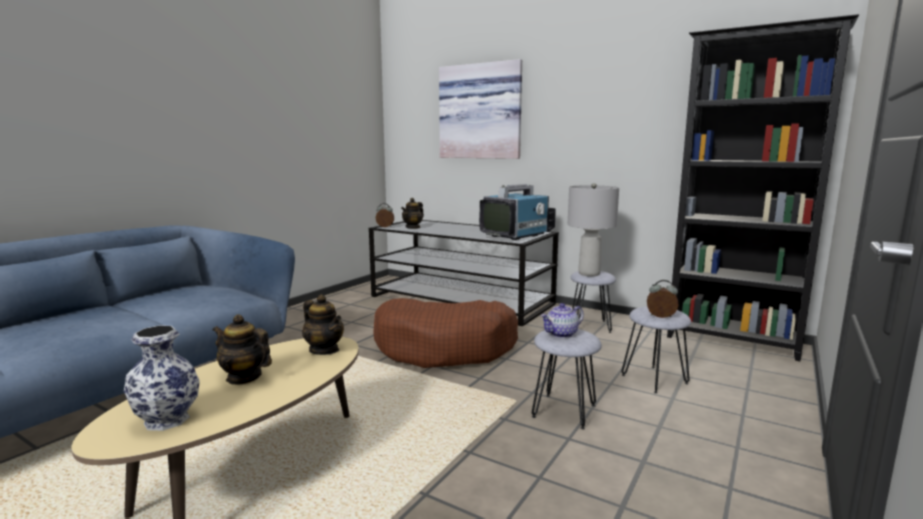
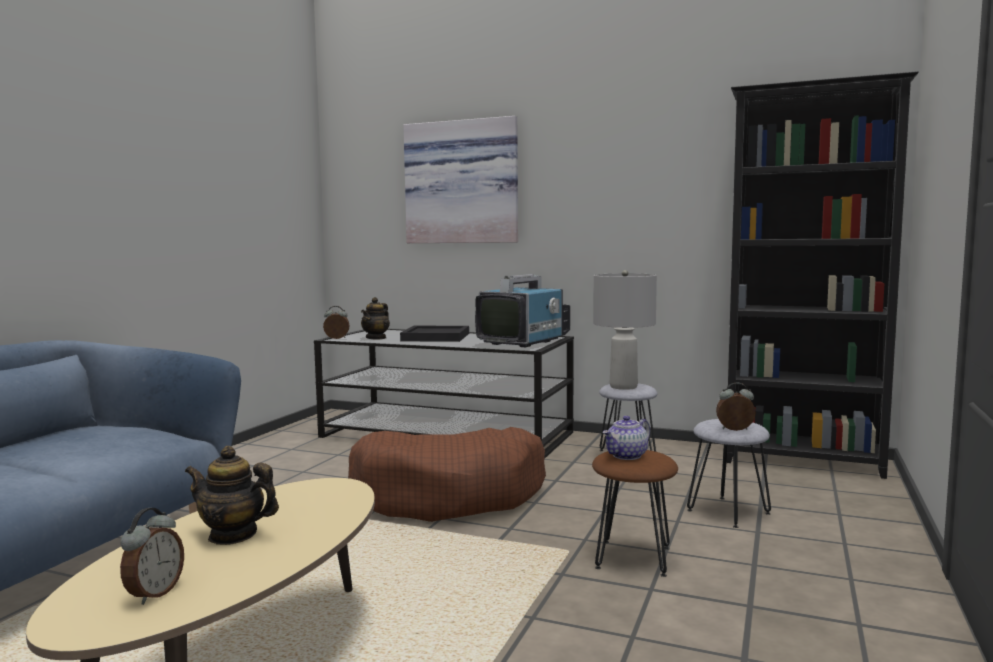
camera: 10 degrees left, 5 degrees down
vase [124,325,200,431] -> alarm clock [120,508,184,605]
teapot [302,294,344,355] -> none
grey stool [532,329,602,429] -> brown stool [592,450,678,577]
none -> black tray [400,326,469,342]

